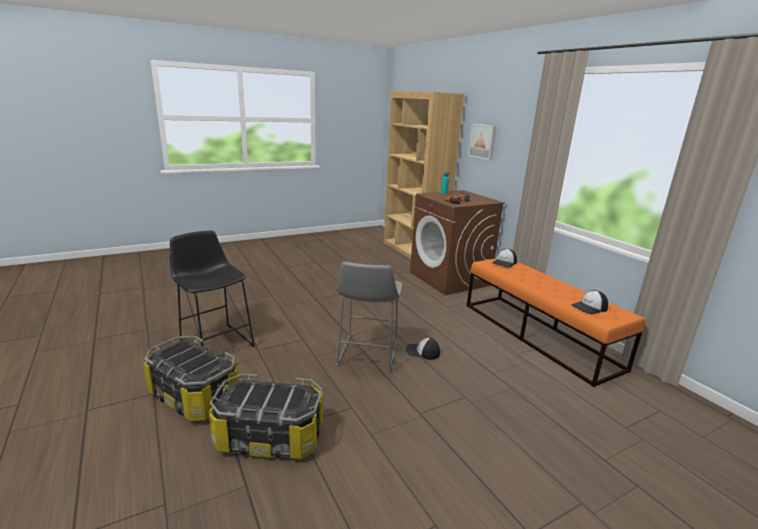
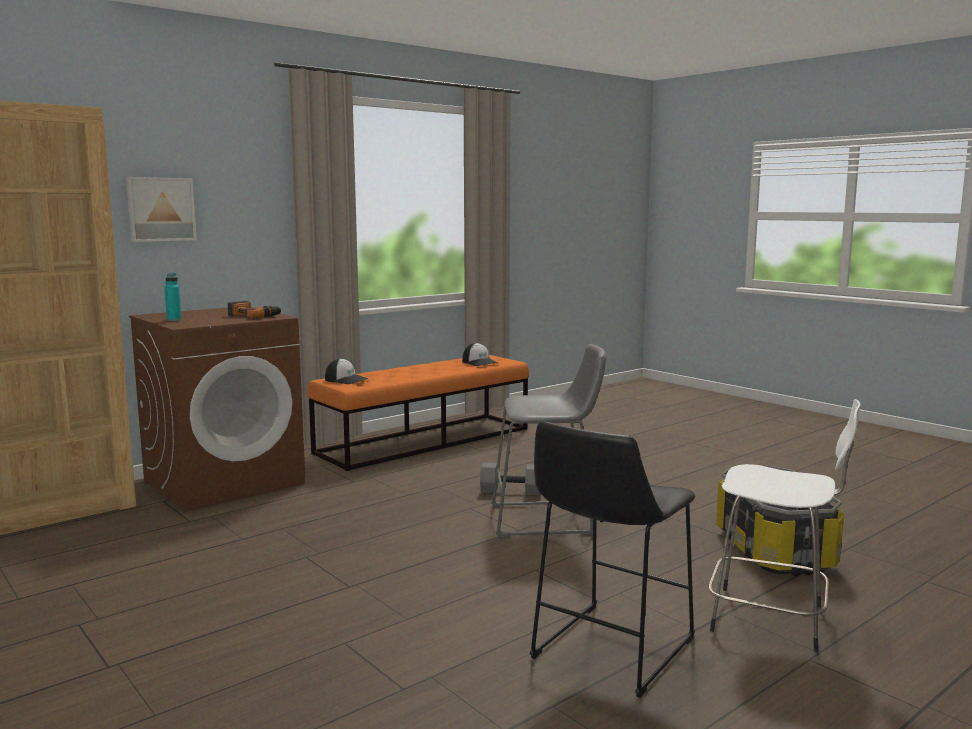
camera: 100 degrees left, 10 degrees down
storage box [143,336,239,421] -> white stool [708,399,861,652]
cap [406,338,440,360] -> grey dumbbell [480,462,541,495]

